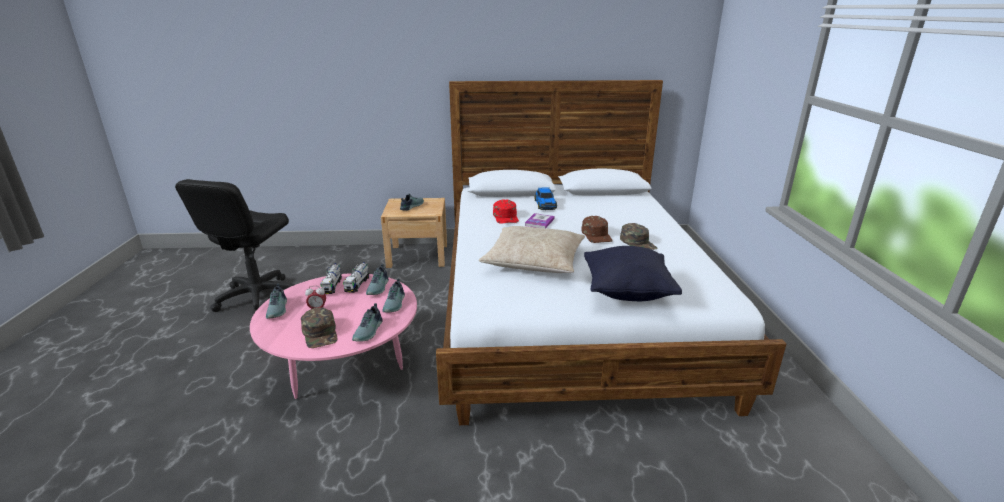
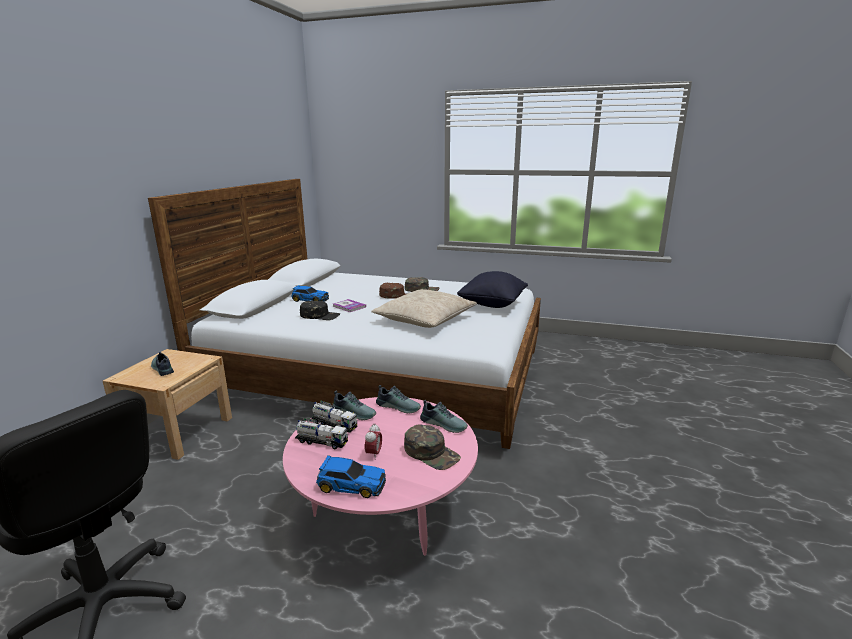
camera: 70 degrees left, 5 degrees down
shoe [266,284,287,319] -> toy car [316,455,386,498]
green cap [301,307,338,348] -> green cap turned 45 degrees clockwise [404,424,461,470]
red cap [493,199,519,224] -> black cap [300,300,340,320]

